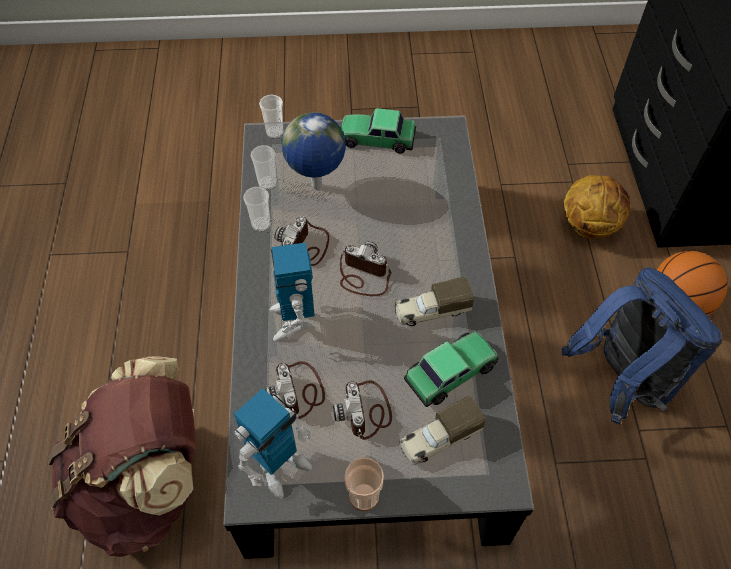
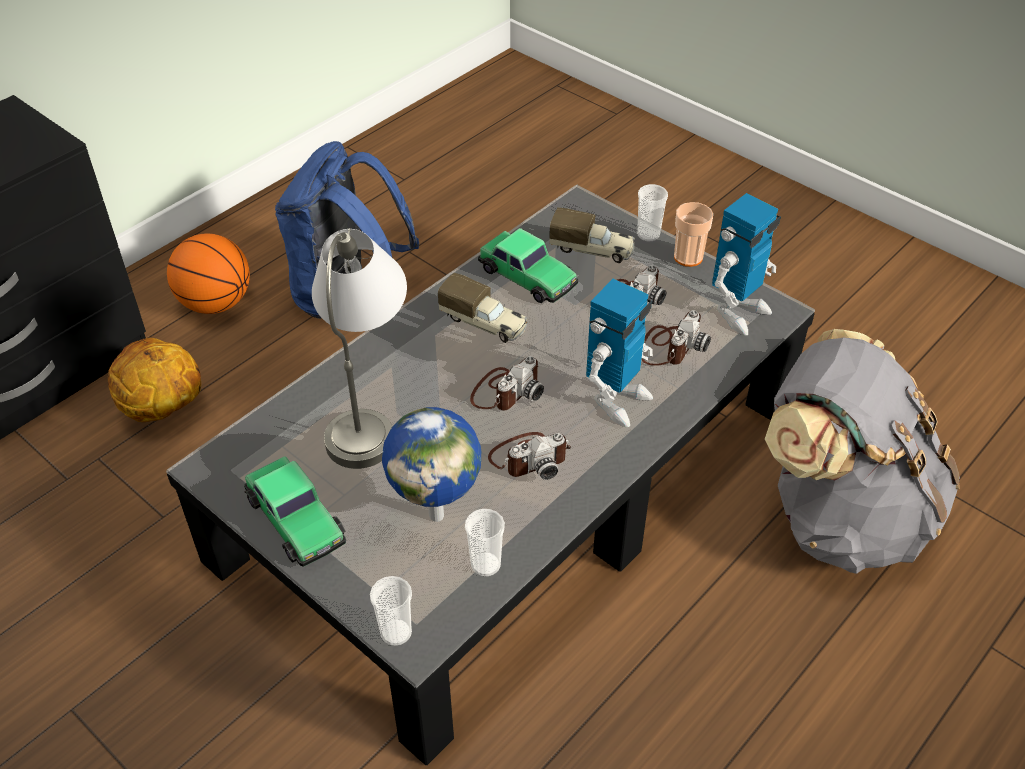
camera: 135 degrees left, 10 degrees down
brown backpack [48,356,196,557] -> grey backpack [765,329,960,574]
toy robot [234,388,312,499] -> toy robot turned 135 degrees clockwise [712,193,781,335]
cup [243,187,271,231] -> cup moved to [637,184,668,241]
camera [340,241,391,296] -> camera turned 120 degrees counterclockwise [470,356,544,410]
toy car [404,331,499,407] -> toy car turned 150 degrees counterclockwise [478,228,579,303]
none -> grey table lamp [312,228,407,469]

